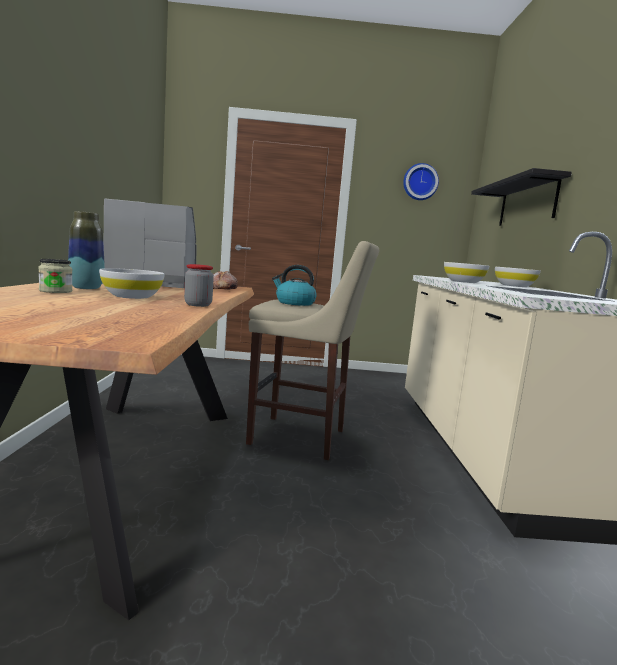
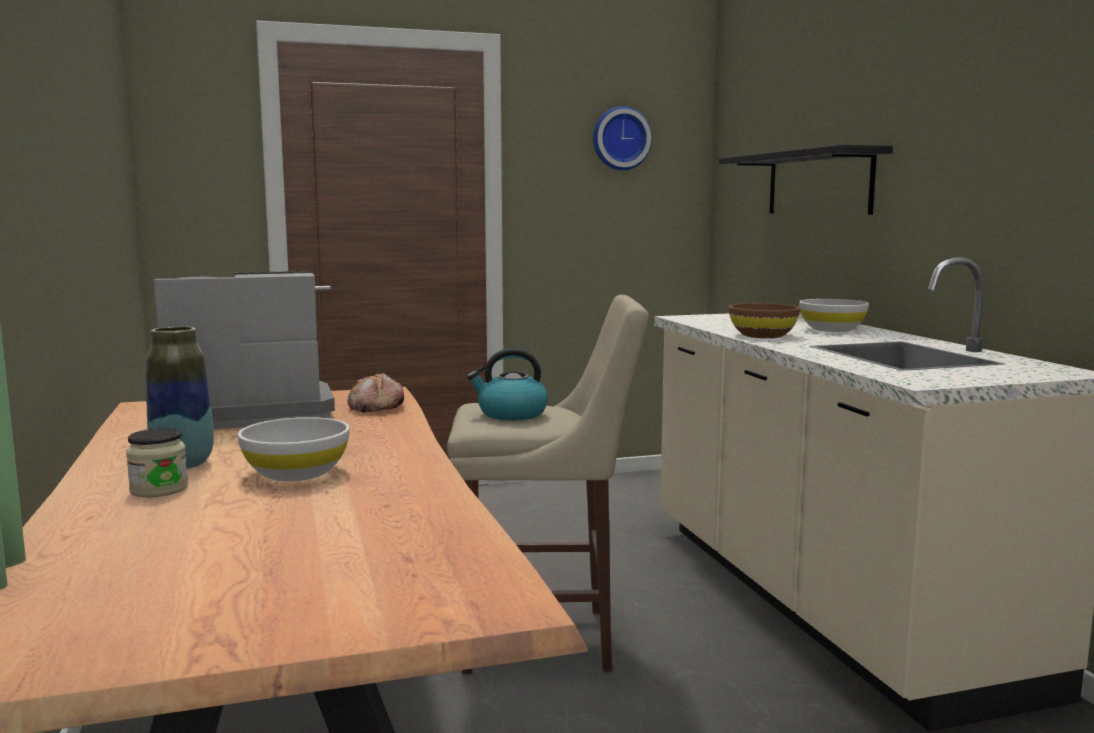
camera: 15 degrees left, 0 degrees up
jar [184,264,214,307] -> none
white bowl [444,262,489,283] -> brown bowl [729,303,800,338]

